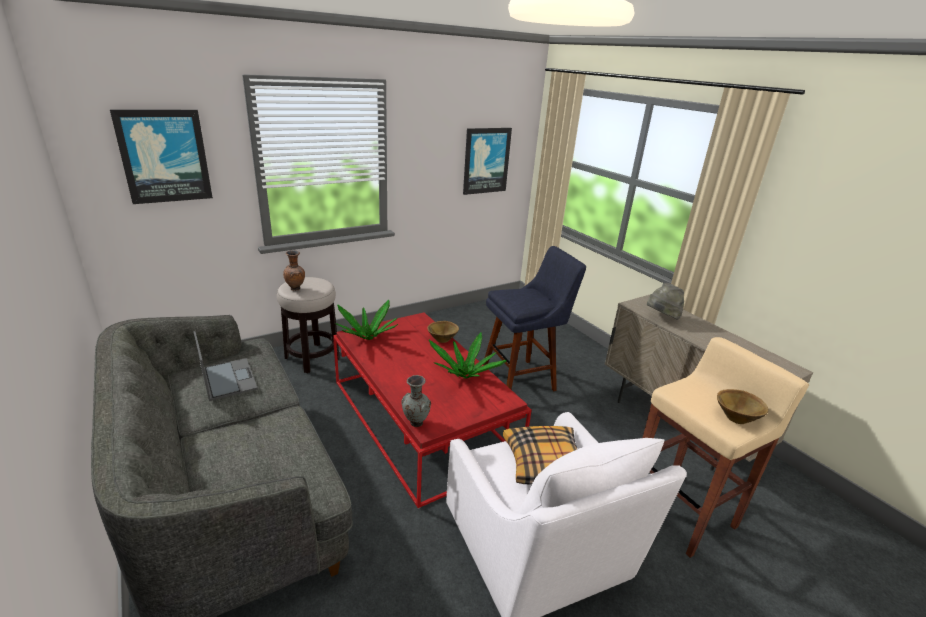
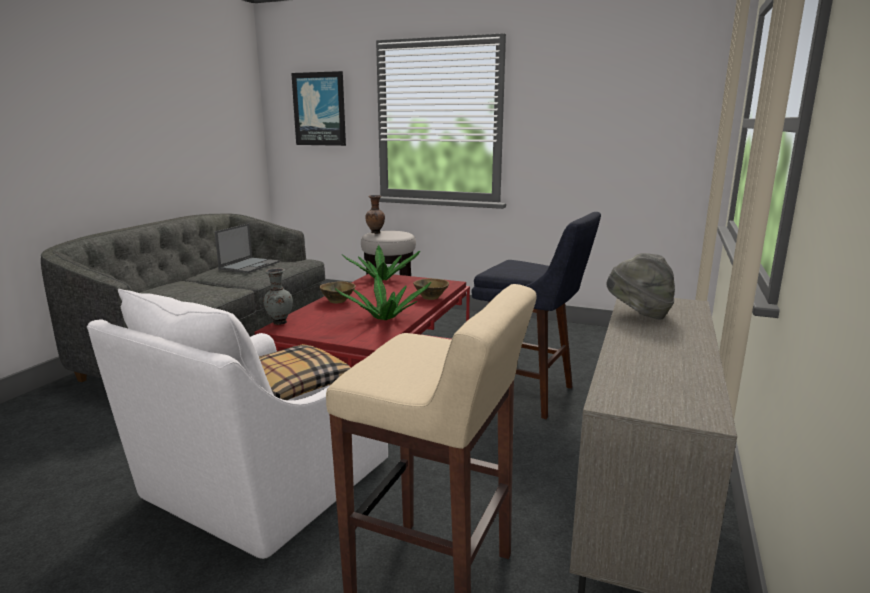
camera: 55 degrees right, 10 degrees down
picture [463,128,512,195] -> none
brown bowl [717,389,769,424] -> brown bowl moved to [319,281,356,303]

